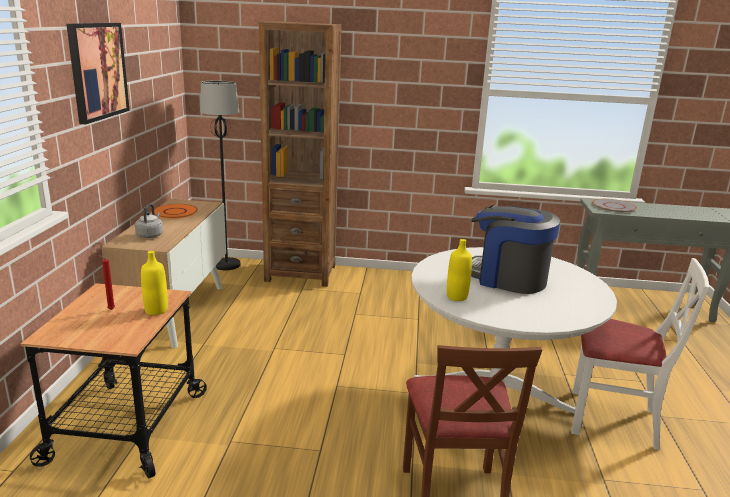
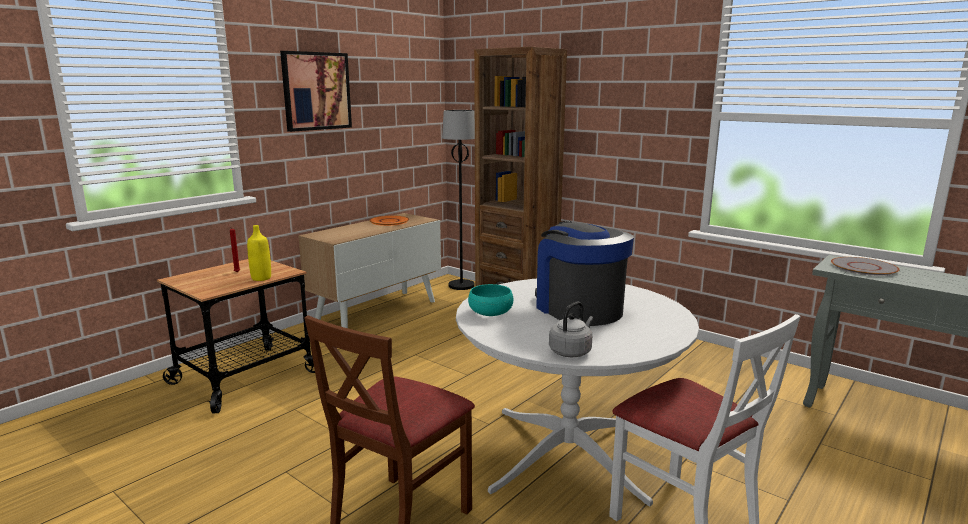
camera: 35 degrees right, 5 degrees down
grey kettle [135,204,163,238] -> grey kettle moved to [549,301,593,357]
yellow bottle [447,239,472,301] -> turquoise bowl [468,284,513,316]

